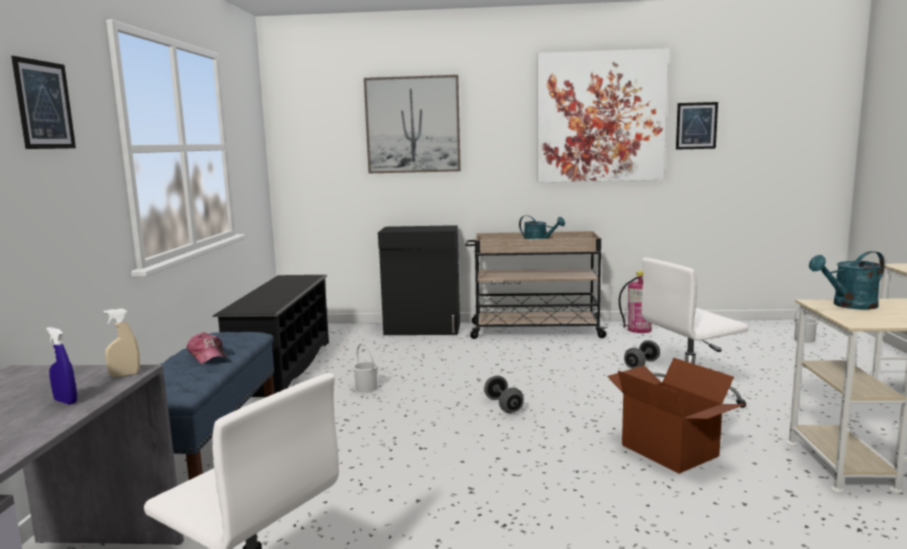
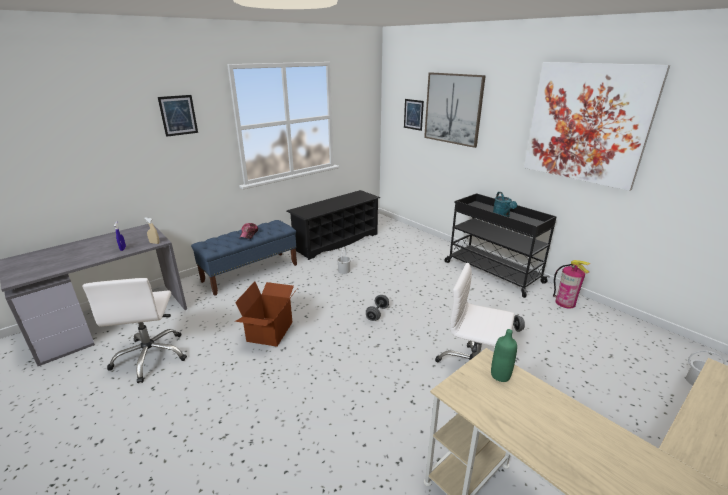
camera: 45 degrees right, 15 degrees up
black cabinet [378,225,460,335] -> none
beige cart [465,231,608,339] -> black cart [444,193,557,298]
cardboard box [607,358,746,474] -> cardboard box moved to [235,281,297,347]
picture [676,102,718,150] -> picture moved to [404,99,424,131]
turquoise watering can [809,251,885,310] -> green bottle [491,329,517,382]

